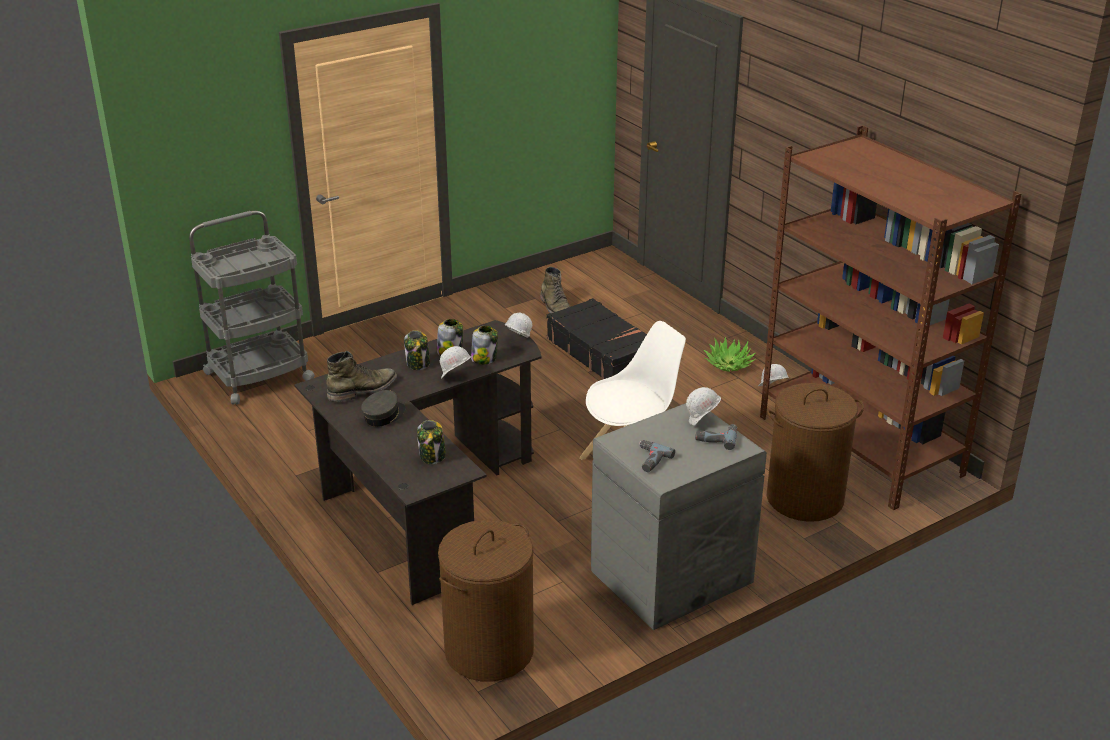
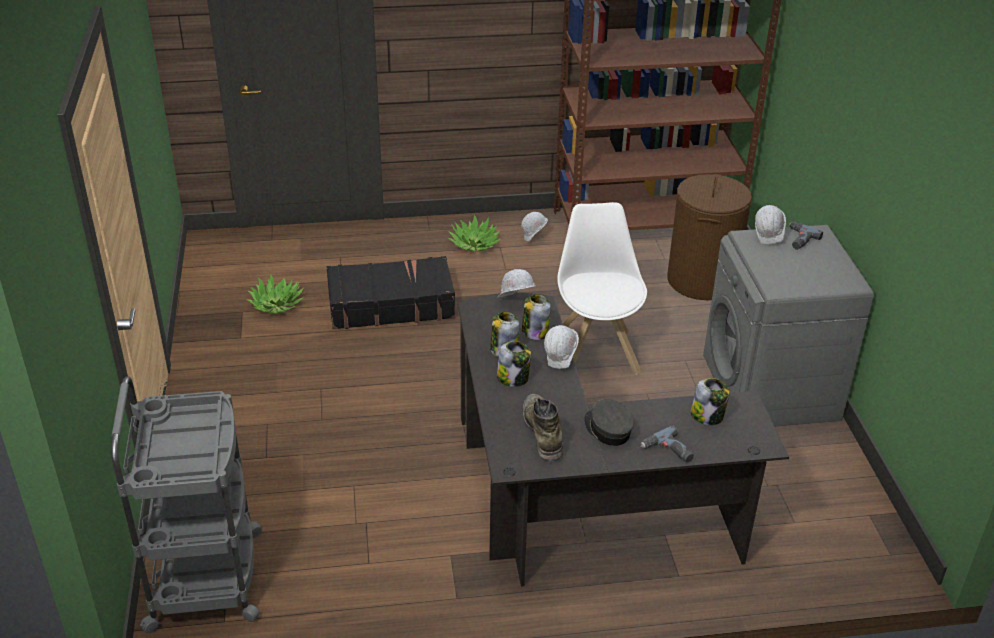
camera: 65 degrees left, 5 degrees up
brown laundry basket [438,520,534,682] -> none
green boot [540,267,570,313] -> potted plant [246,275,304,313]
power drill [639,440,675,472] -> power drill moved to [641,425,694,462]

